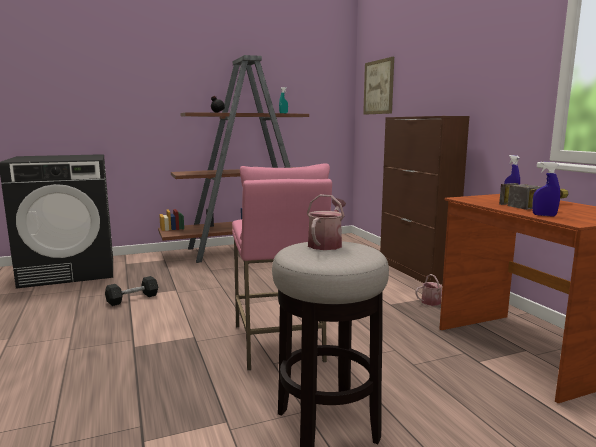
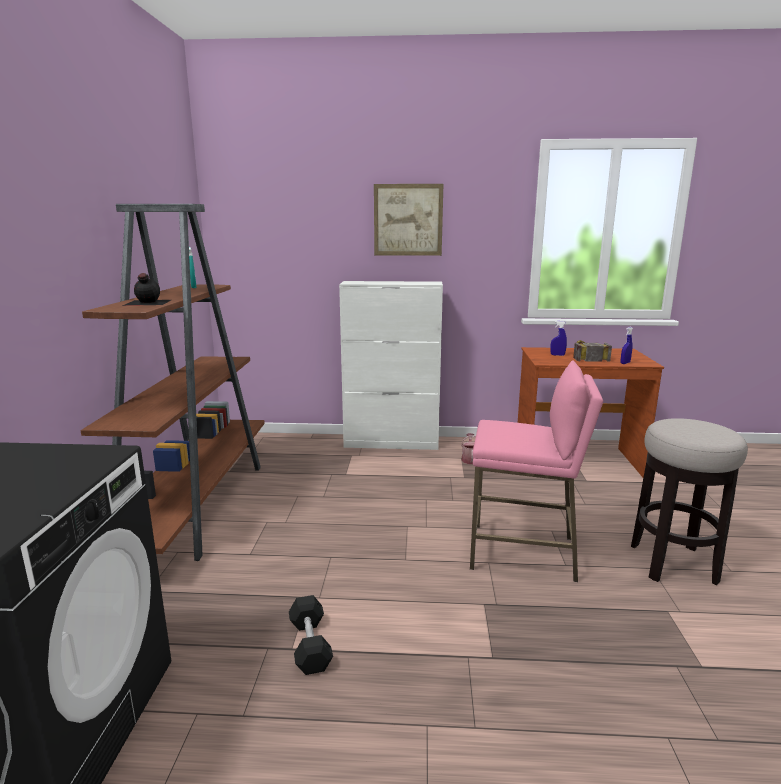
camera: 65 degrees left, 5 degrees up
watering can [307,194,346,250] -> none
picture [363,57,394,115] -> picture moved to [374,184,443,256]
brown cabinet [380,116,470,286] -> white cabinet [339,281,443,450]

